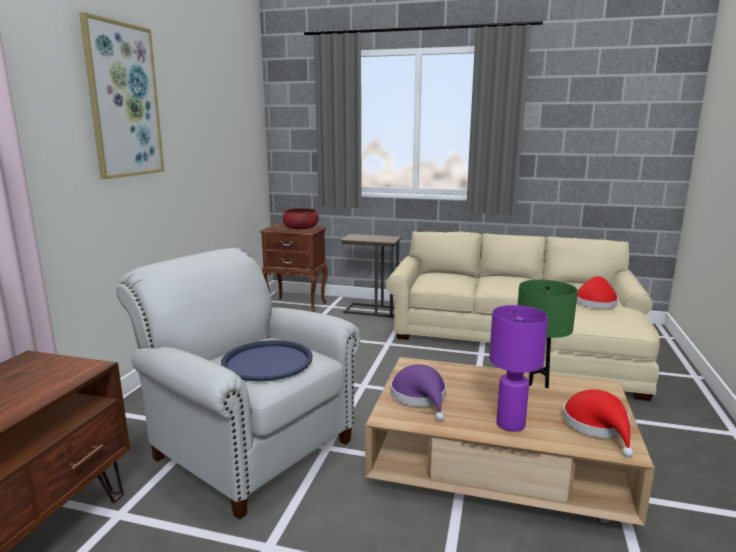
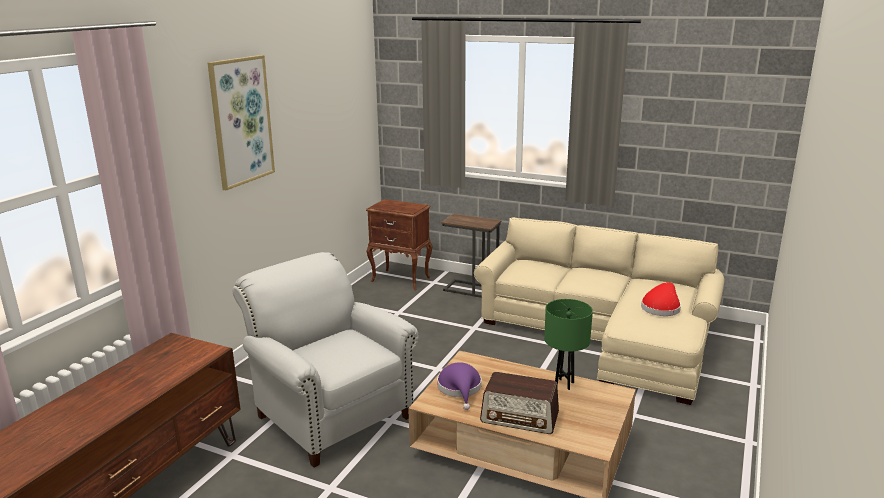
camera: 10 degrees right, 5 degrees up
blue tray [221,340,313,382] -> none
red bowl [283,208,319,229] -> none
purple table lamp [489,305,548,432] -> radio [480,372,559,434]
red hat [563,389,633,457] -> none

